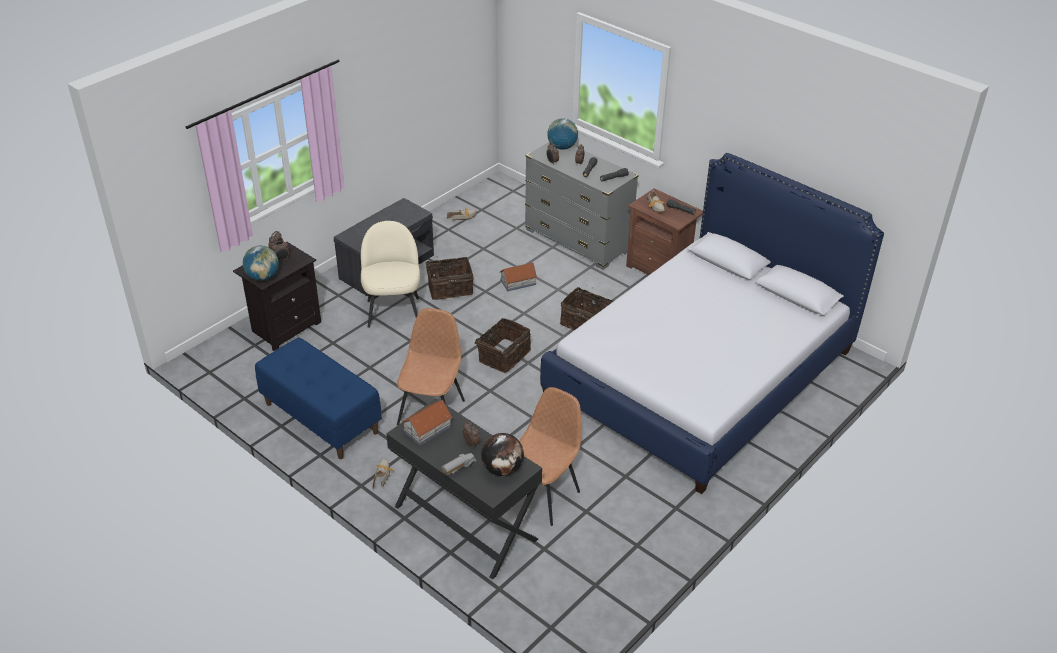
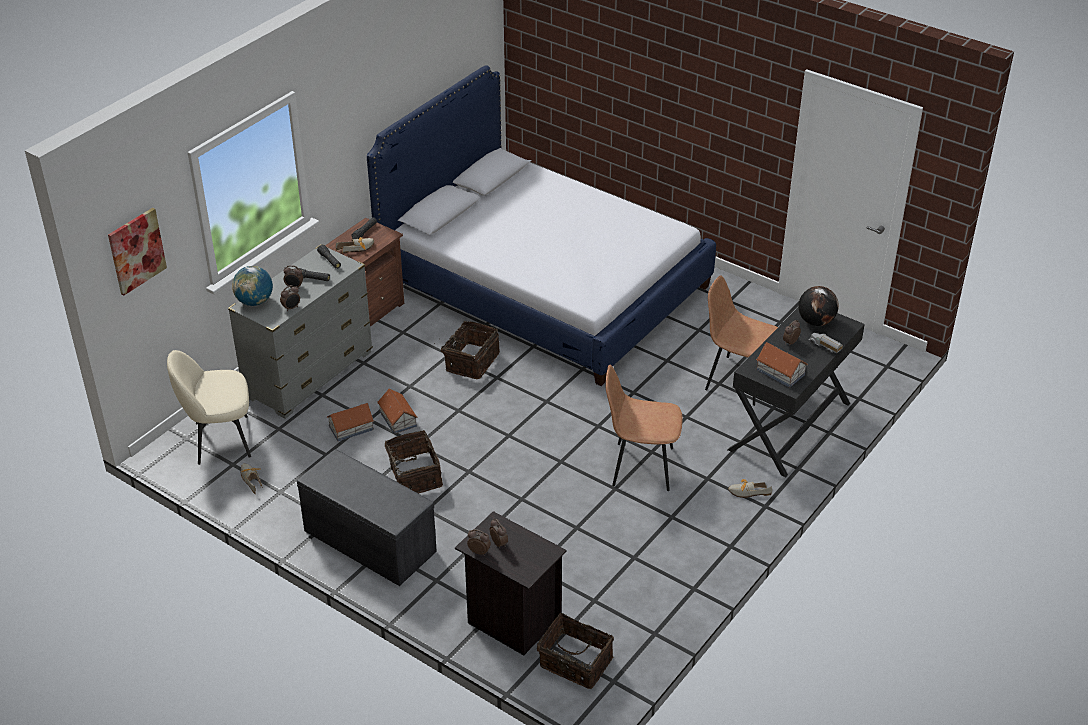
camera: 95 degrees left, 0 degrees up
globe [243,246,279,281] -> none
blue bench [255,337,382,459] -> none
beige chair [361,221,420,328] -> beige chair moved to [167,350,251,465]
basket [470,318,531,373] -> basket moved to [537,612,614,689]
none -> picture [108,208,167,296]
none -> toy house [327,403,374,441]

